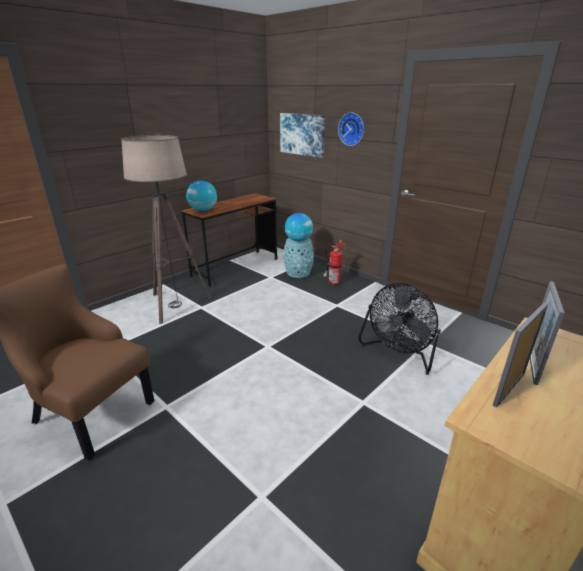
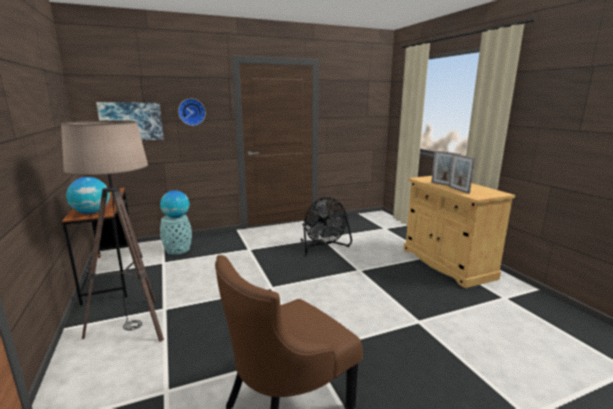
camera: 65 degrees left, 10 degrees down
fire extinguisher [323,240,346,285] -> none

